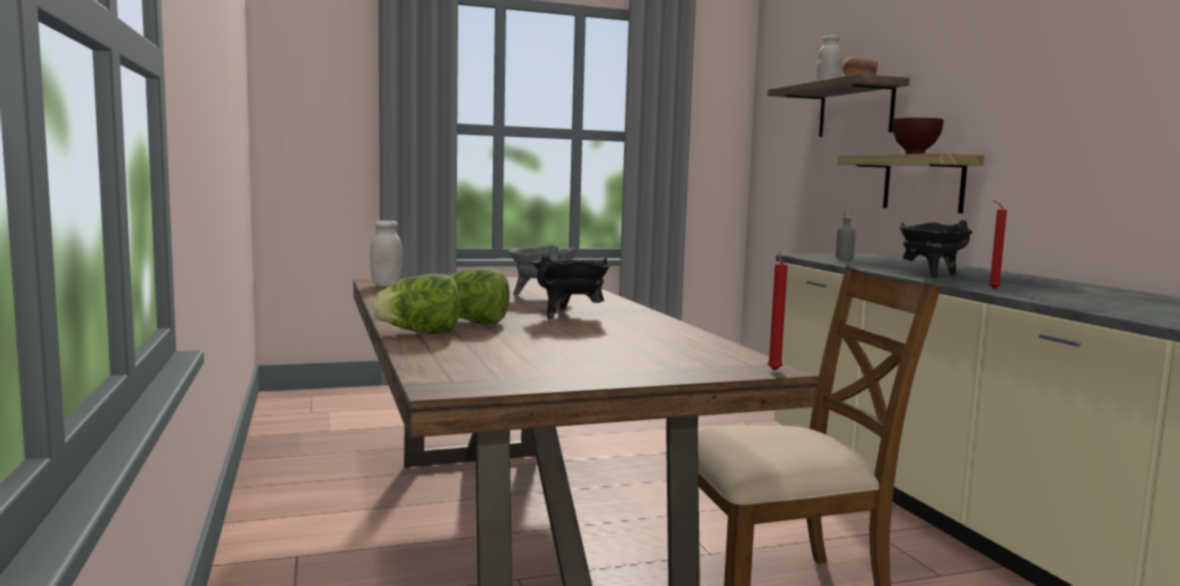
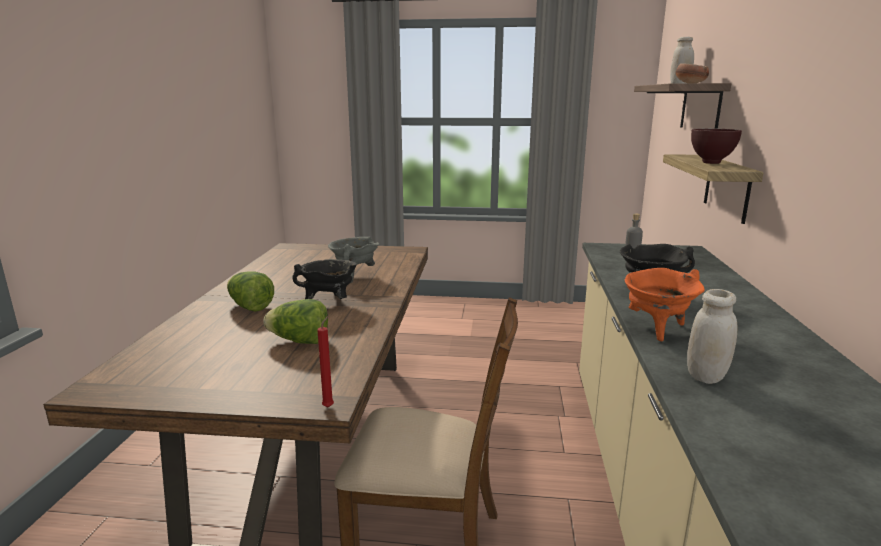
camera: 25 degrees right, 10 degrees up
white jar [370,220,403,286] -> white jar moved to [687,289,738,384]
lettuce [372,274,460,334] -> lettuce moved to [263,299,328,344]
red candle [989,200,1007,289] -> orange cooking pot [625,268,705,341]

